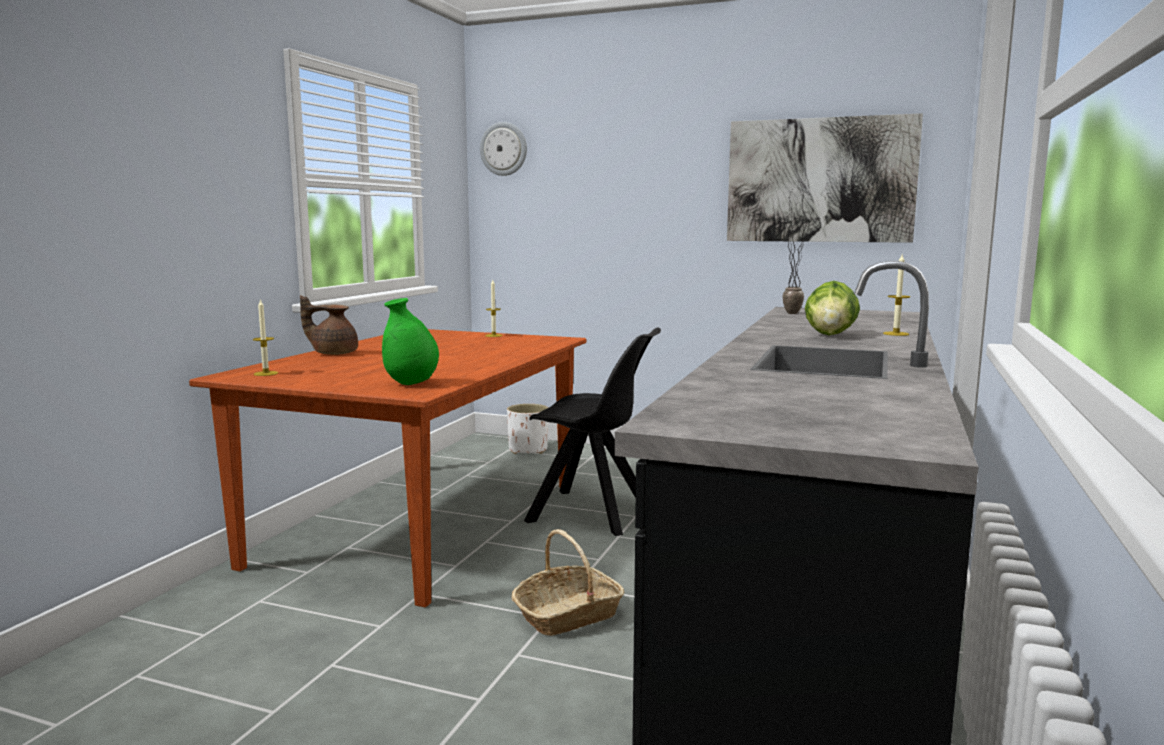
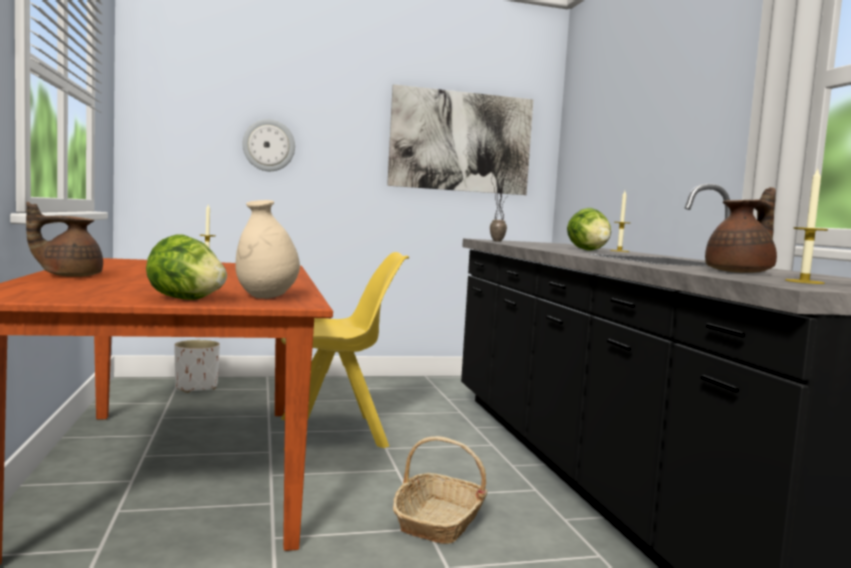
camera: 35 degrees left, 5 degrees down
candle [253,299,278,376] -> candle moved to [785,168,828,284]
green vase [382,298,439,385] -> beige vase [236,200,300,299]
wall clock [480,122,527,176] -> wall clock moved to [242,119,295,171]
black chair [524,327,661,536] -> yellow chair [281,252,409,448]
none -> lettuce [146,234,227,300]
none -> brown teapot [705,187,777,273]

